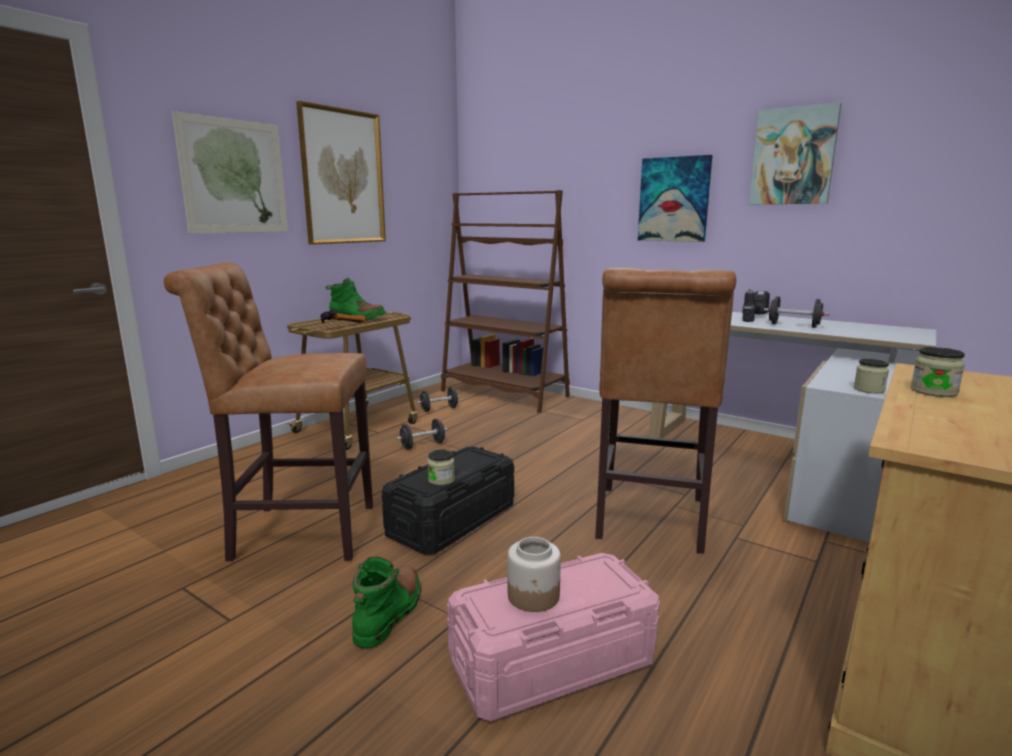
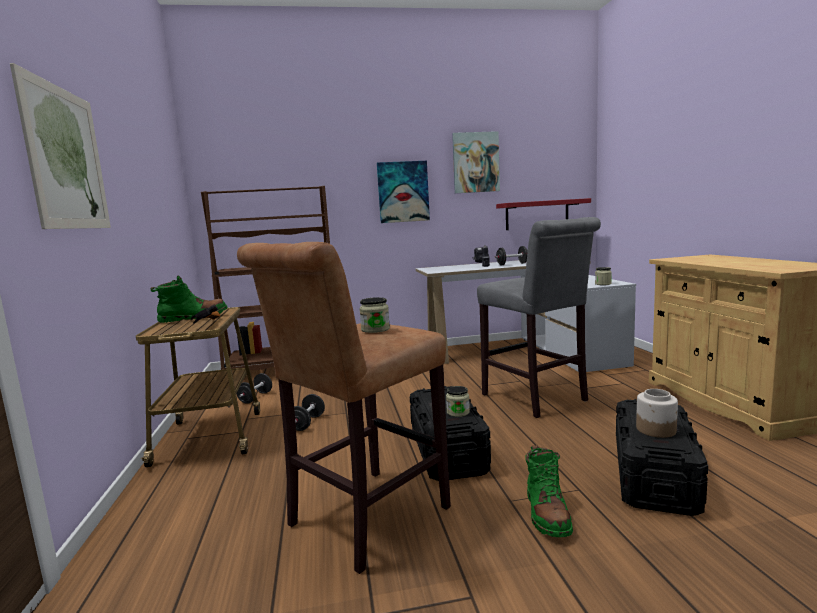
camera: 45 degrees left, 5 degrees down
picture [296,101,386,245] -> none
green boot [352,556,421,648] -> green boot turned 150 degrees counterclockwise [525,445,573,537]
pink storage box [447,553,660,721] -> black storage box [616,399,708,516]
brown stool [595,268,737,554] -> grey stool [477,217,601,418]
jar [911,347,965,397] -> jar moved to [360,297,390,333]
none -> red shelf [496,198,591,230]

